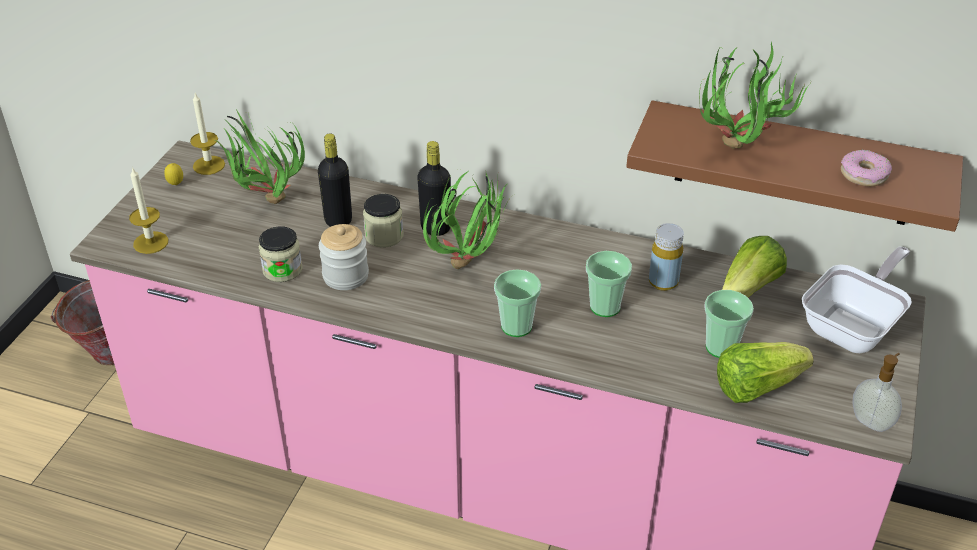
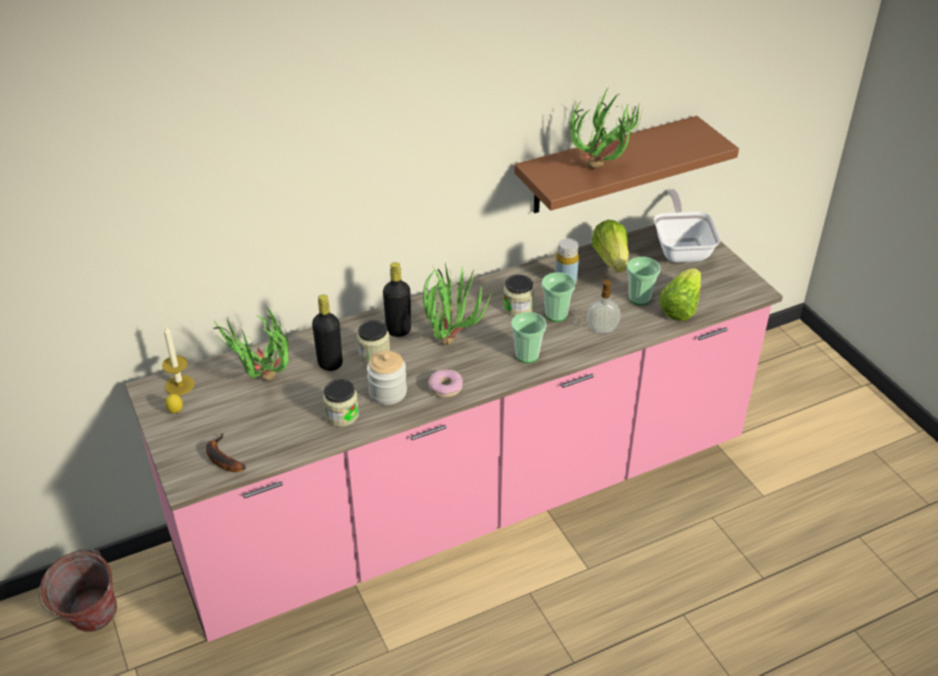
camera: 45 degrees left, 0 degrees up
candle [129,167,168,254] -> banana [206,433,246,472]
donut [841,150,892,186] -> donut moved to [428,369,463,398]
soap dispenser [853,353,902,432] -> soap dispenser moved to [587,277,621,333]
none -> jar [503,275,534,317]

